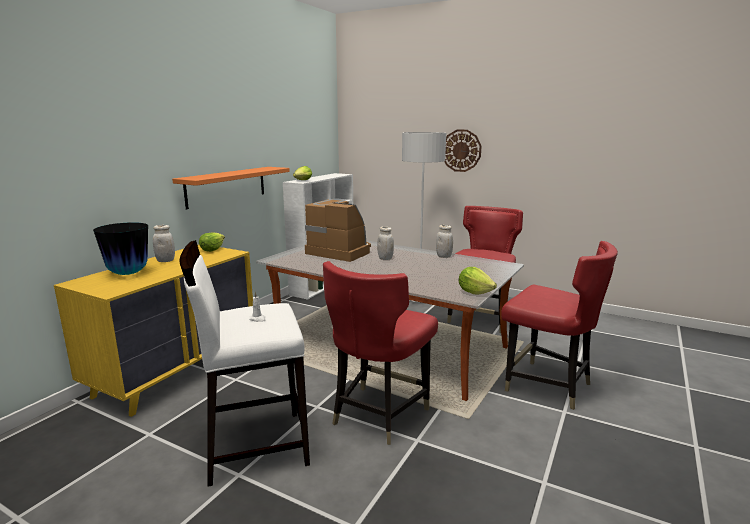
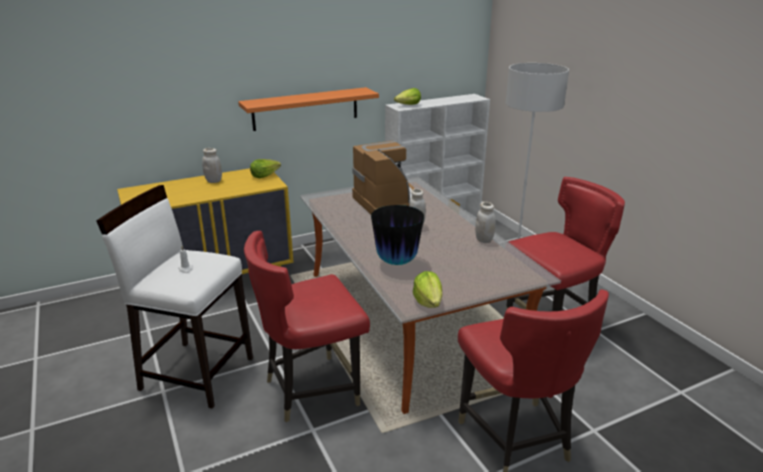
camera: 35 degrees right, 10 degrees up
vase [93,222,148,275] -> vase moved to [371,205,424,265]
wall clock [444,130,482,172] -> none

